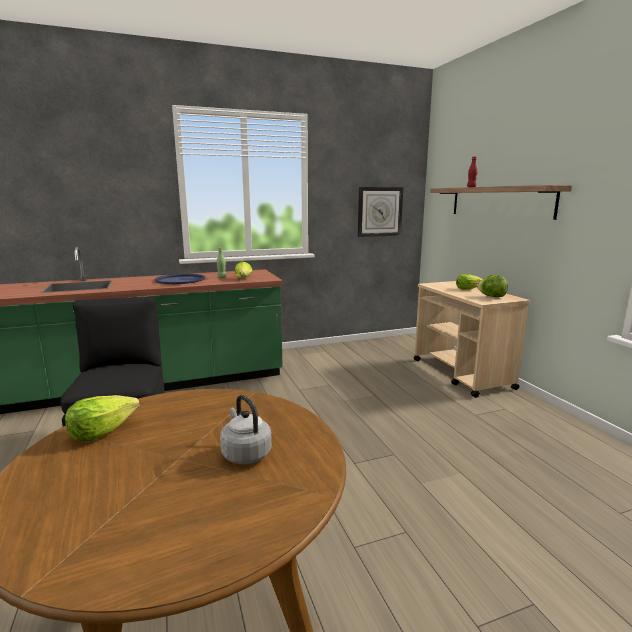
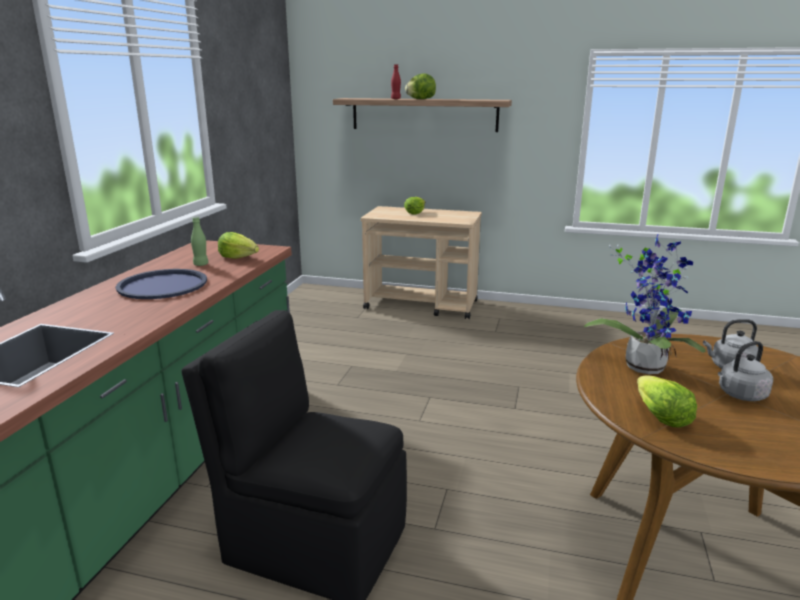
camera: 55 degrees left, 5 degrees up
wall clock [358,187,403,237] -> none
lettuce [477,274,508,297] -> lettuce moved to [405,73,436,99]
none -> potted plant [584,233,706,374]
none -> grey kettle [718,341,773,401]

